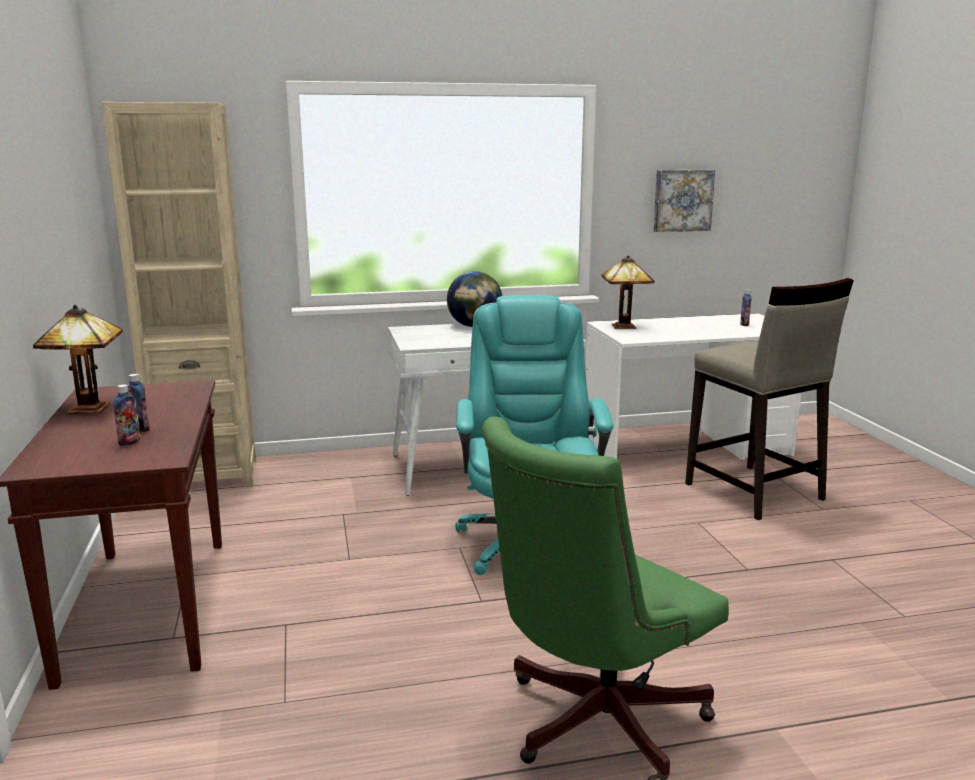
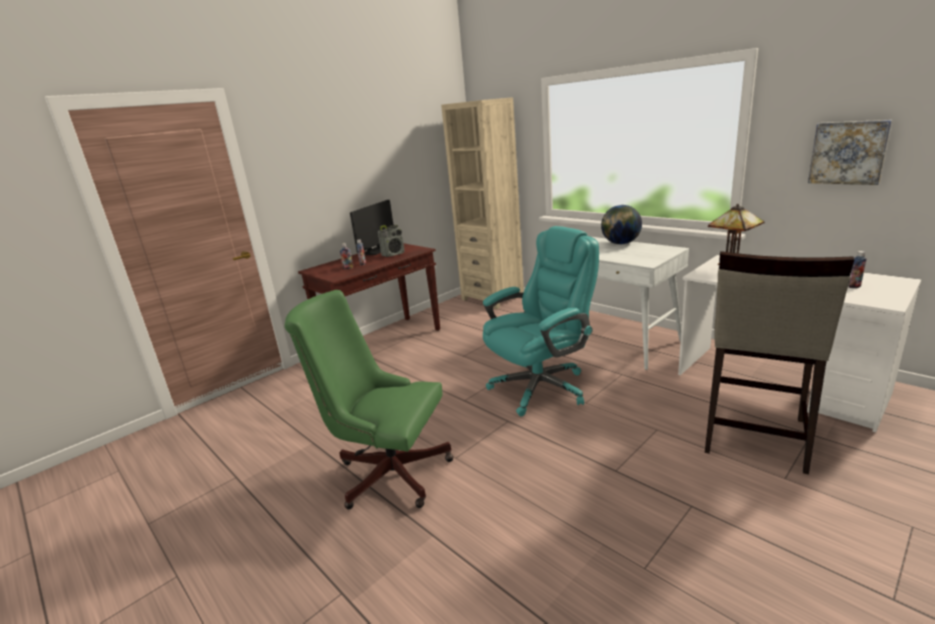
camera: 60 degrees right, 5 degrees up
table lamp [33,305,123,414] -> monitor [350,200,393,255]
none -> radio [378,225,405,257]

